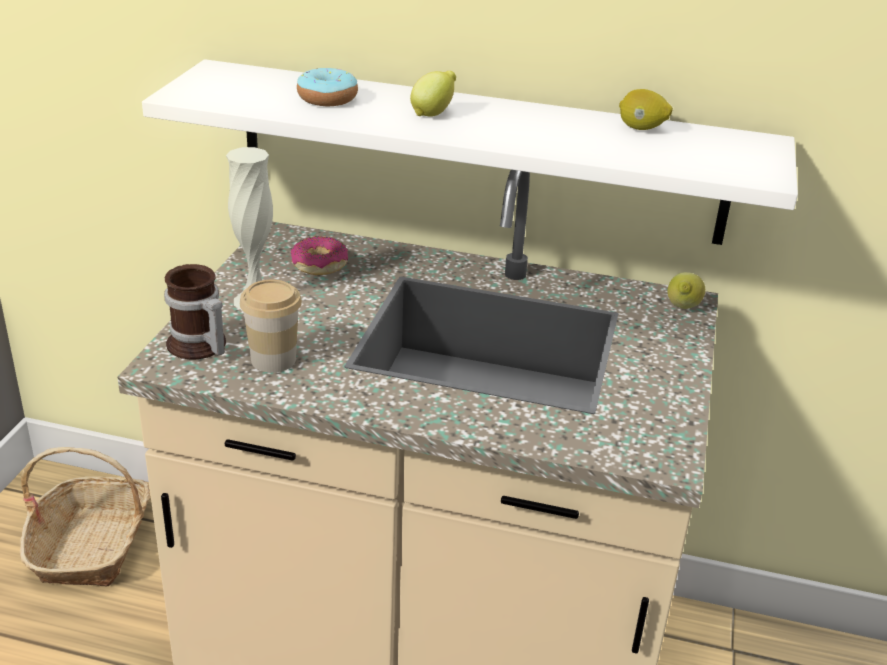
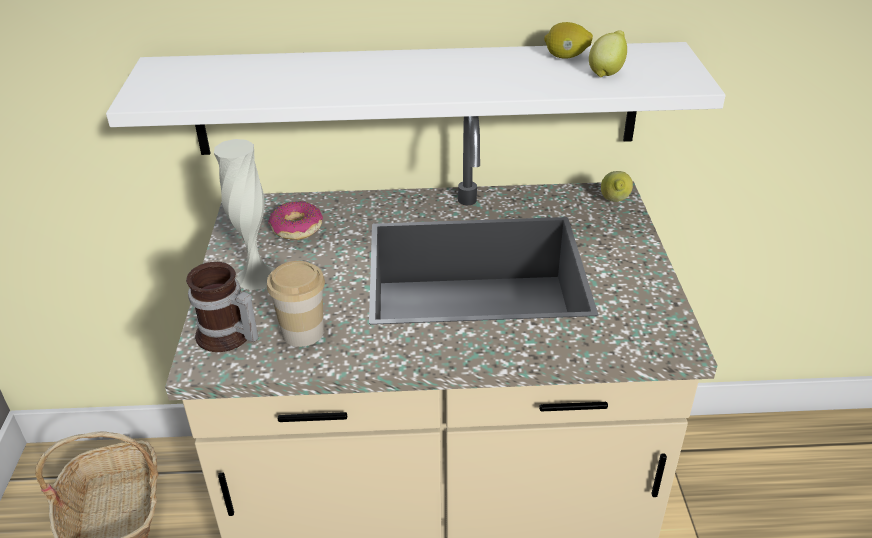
camera: 15 degrees left, 5 degrees up
donut [297,68,358,106] -> none
lemon [410,71,456,117] -> lemon moved to [589,30,627,77]

